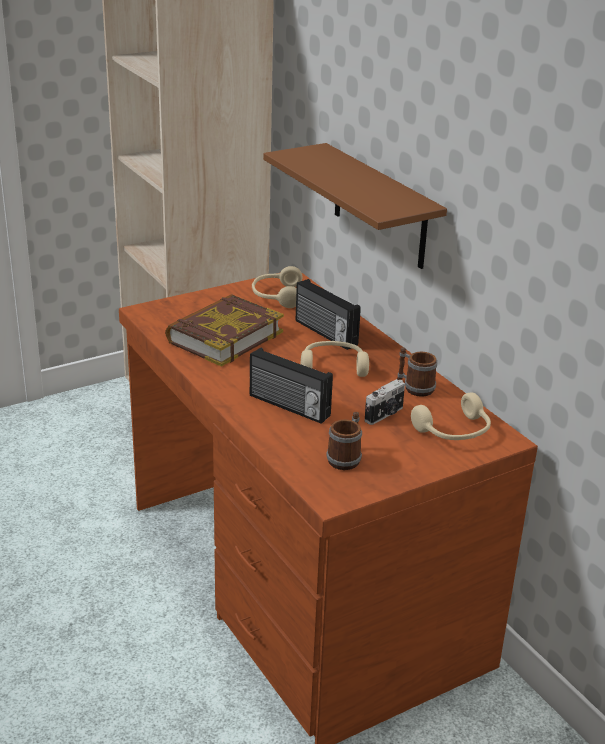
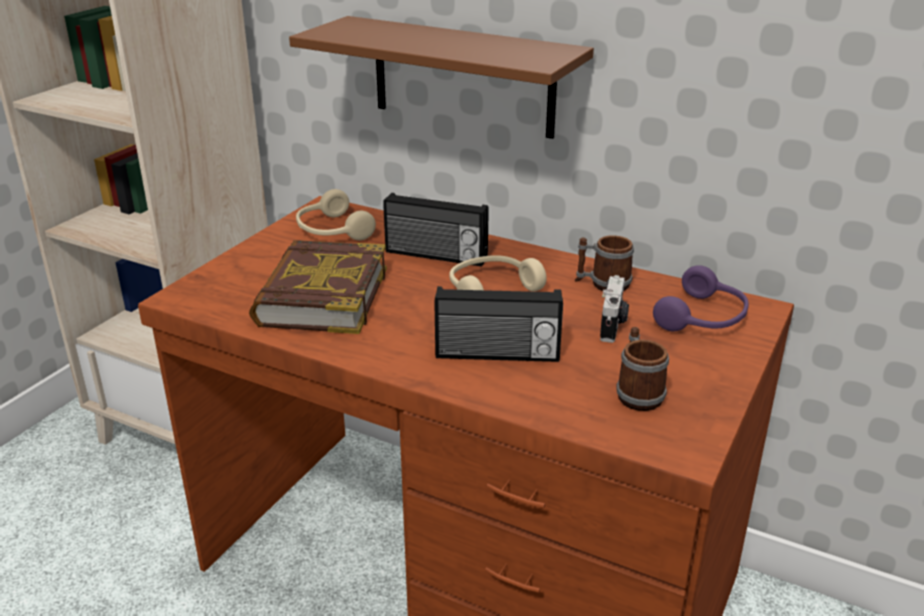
camera: 30 degrees left, 0 degrees up
beige headphones [411,392,491,440] -> purple headphones [653,265,749,331]

